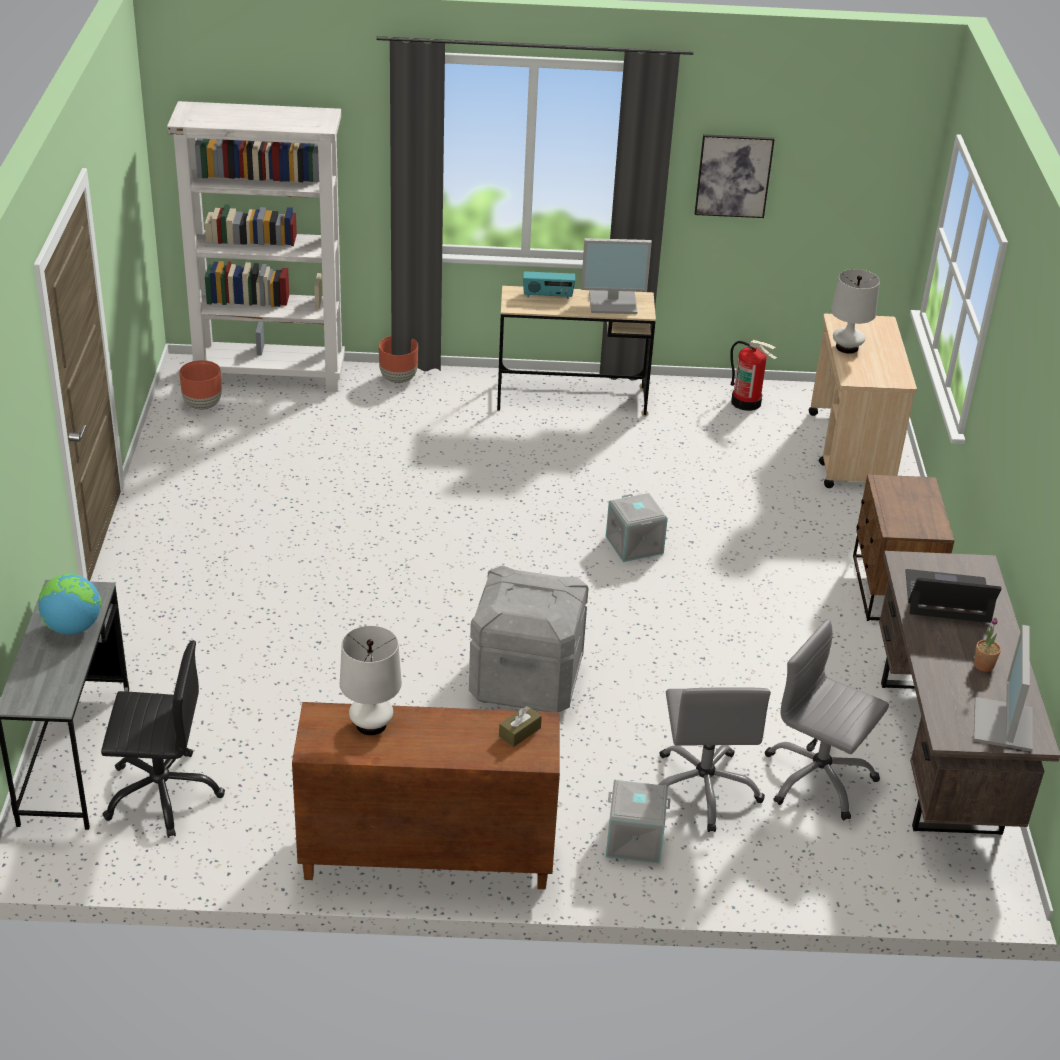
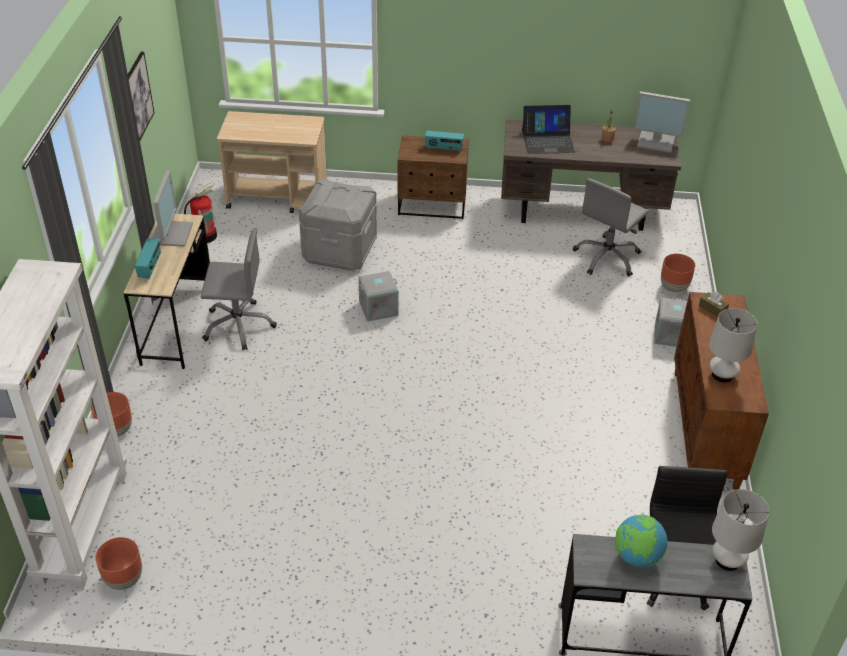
camera: 85 degrees left, 5 degrees up
grey storage box [469,565,589,712] -> grey storage box moved to [299,179,377,271]
grey office chair [658,687,771,832] -> grey office chair moved to [201,228,277,350]
white table lamp [831,269,880,354] -> white table lamp moved to [712,489,769,571]
laptop [905,569,1001,623] -> laptop turned 105 degrees counterclockwise [522,105,575,154]
none -> radio [425,131,464,152]
none -> brown planter [661,254,695,292]

